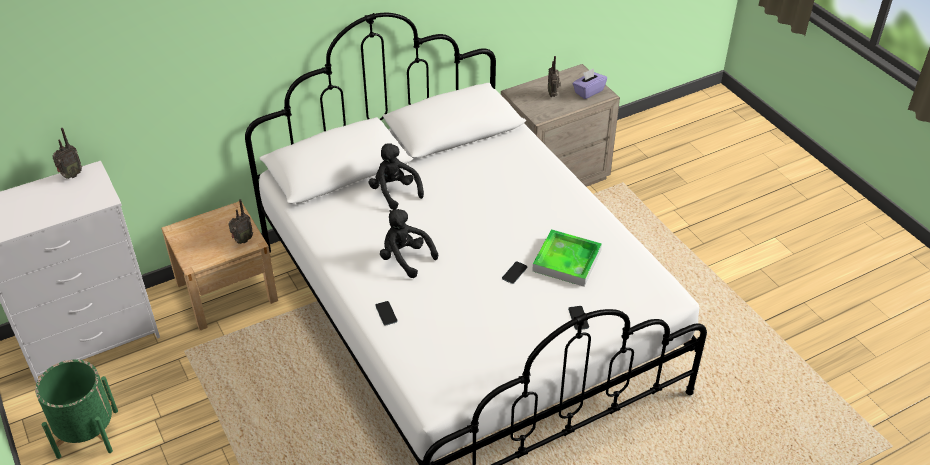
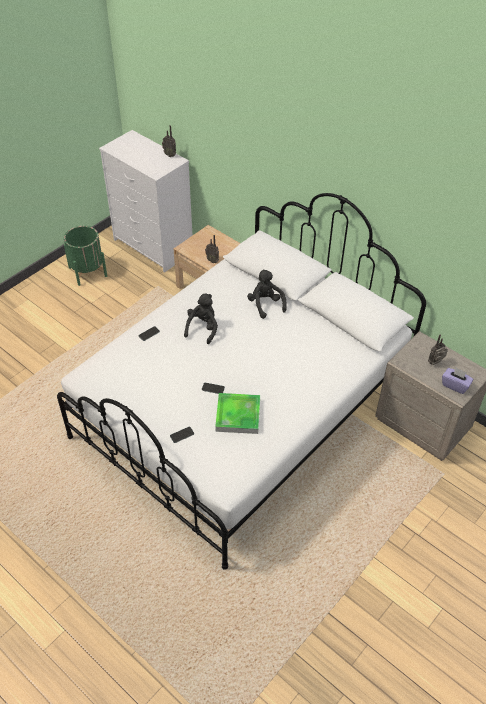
camera: 70 degrees right, 5 degrees up
black plush toy [369,143,424,210] -> black plush toy turned 60 degrees counterclockwise [247,269,287,319]

